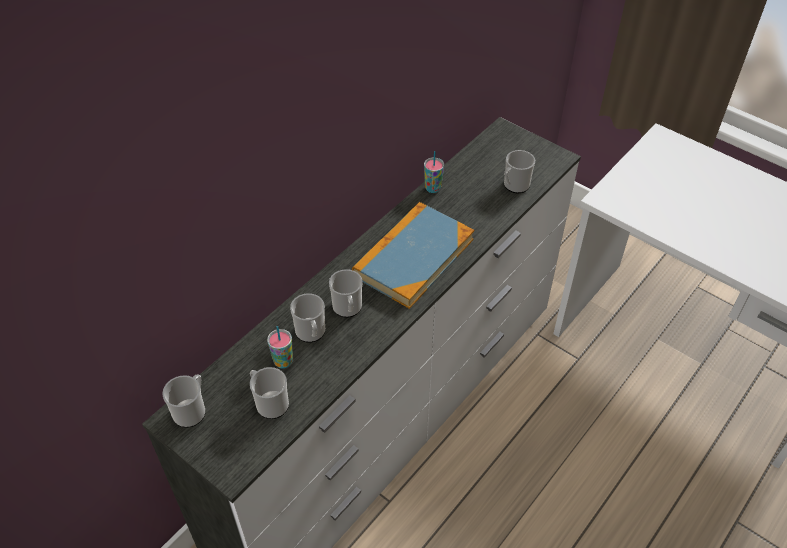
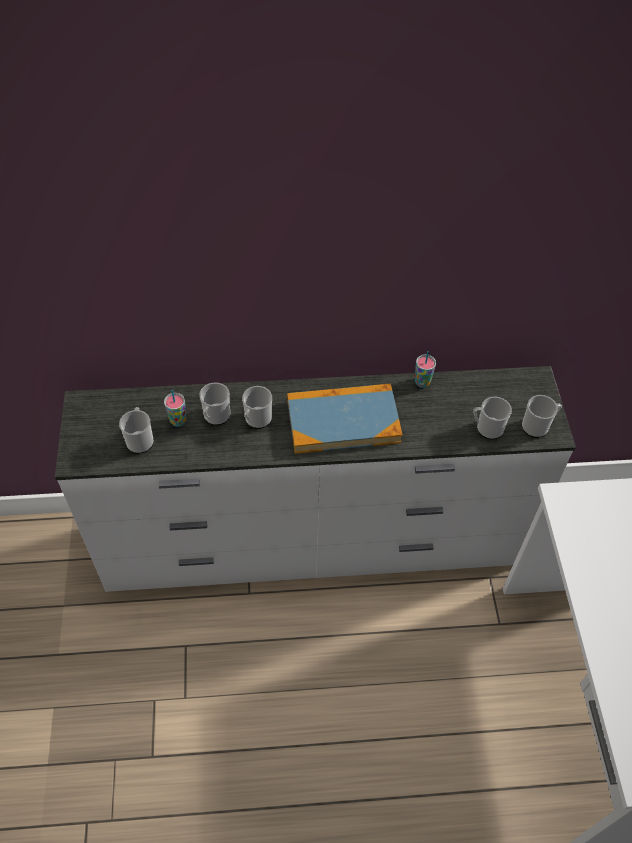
camera: 45 degrees right, 5 degrees up
mug [162,374,206,428] -> mug moved to [522,395,562,438]

